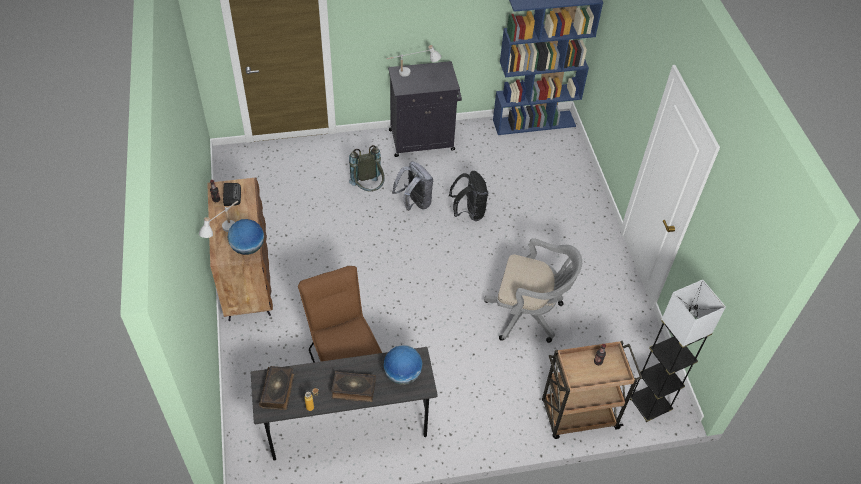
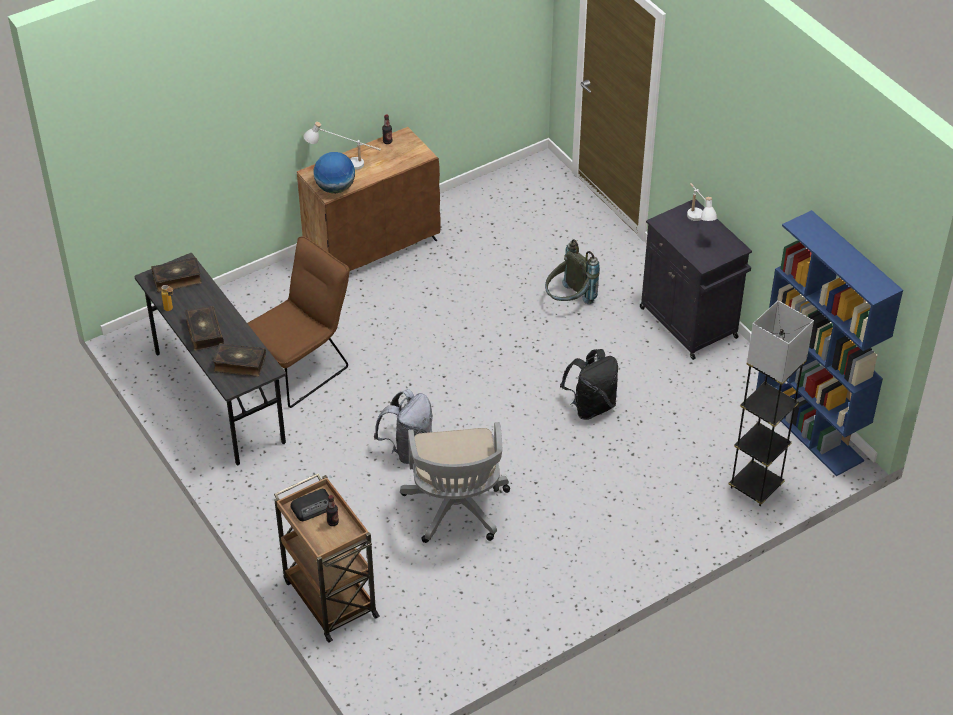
camera: 70 degrees right, 5 degrees down
radio [223,183,241,206] -> radio moved to [290,489,329,521]
globe [383,346,423,385] -> book [213,343,266,377]
grey backpack [392,162,433,211] -> grey backpack moved to [374,389,433,464]
grey floor lamp [630,280,726,422] -> grey floor lamp moved to [728,300,814,506]

